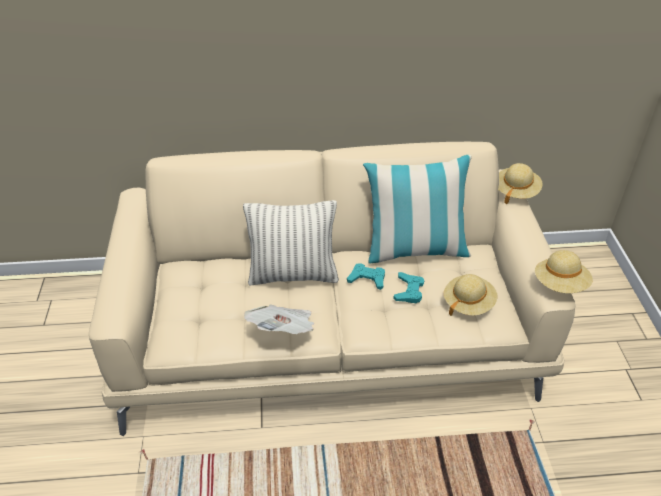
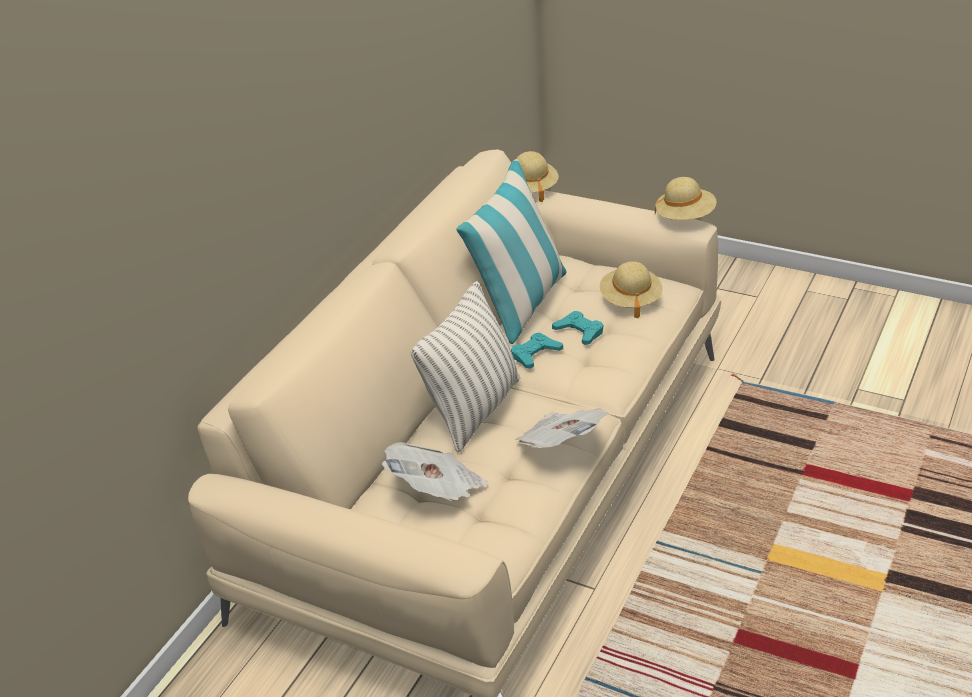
camera: 55 degrees left, 5 degrees down
none -> newspaper [381,442,488,501]

